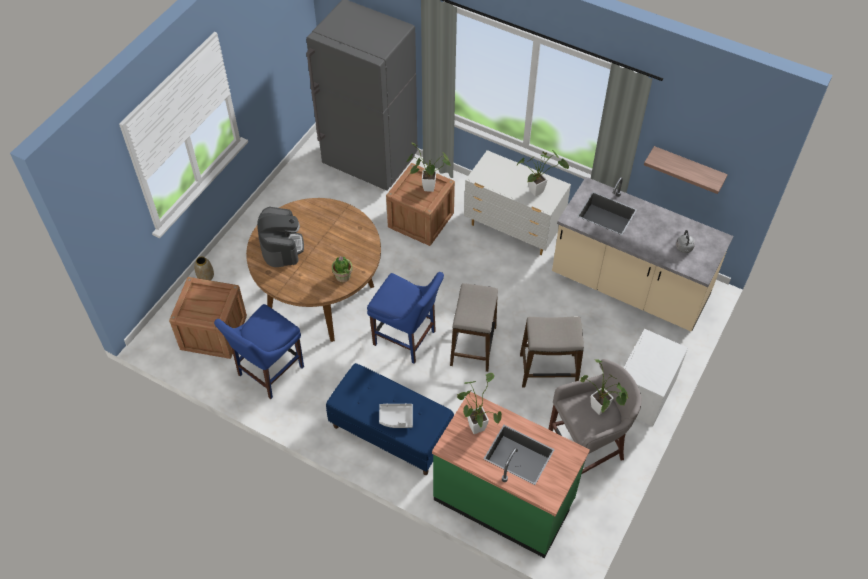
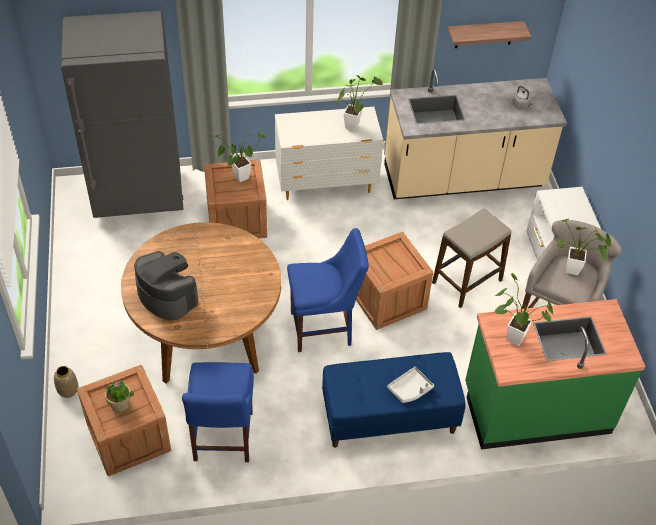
camera: 40 degrees left, 5 degrees down
potted plant [332,256,352,282] -> potted plant moved to [105,380,134,412]
stool [450,283,498,372] -> crate [356,232,433,330]

